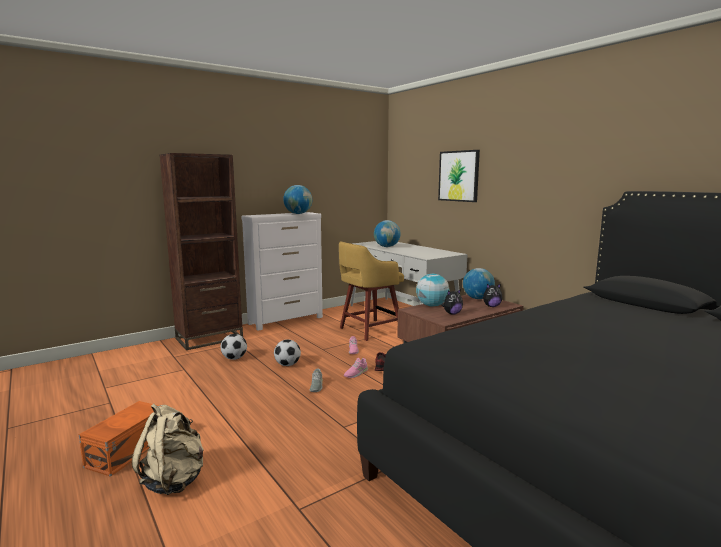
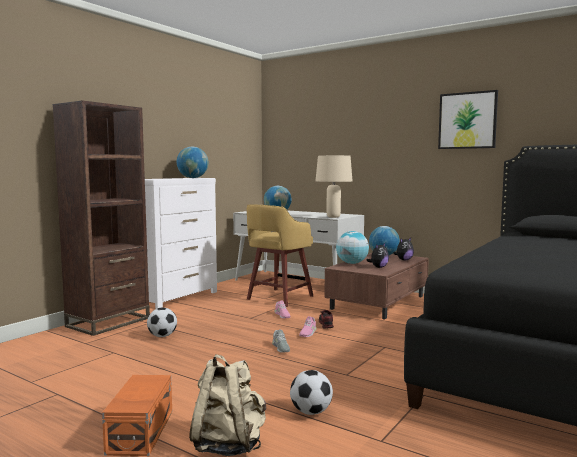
camera: 20 degrees left, 5 degrees down
football [274,340,301,366] -> football moved to [290,370,333,415]
picture [438,150,480,202] -> picture moved to [438,90,498,149]
none -> beige table lamp [315,155,352,218]

